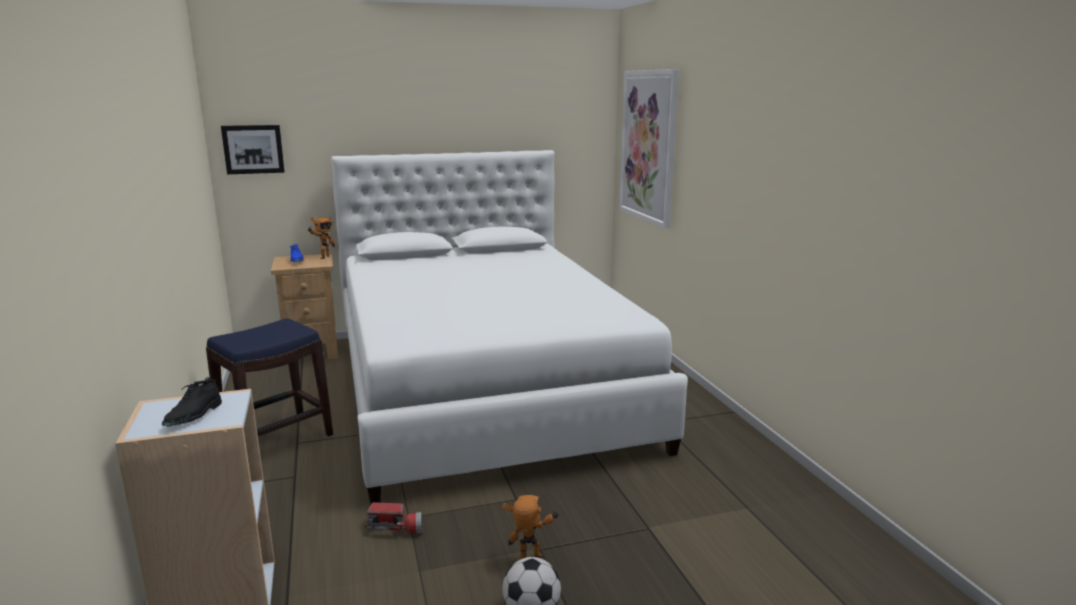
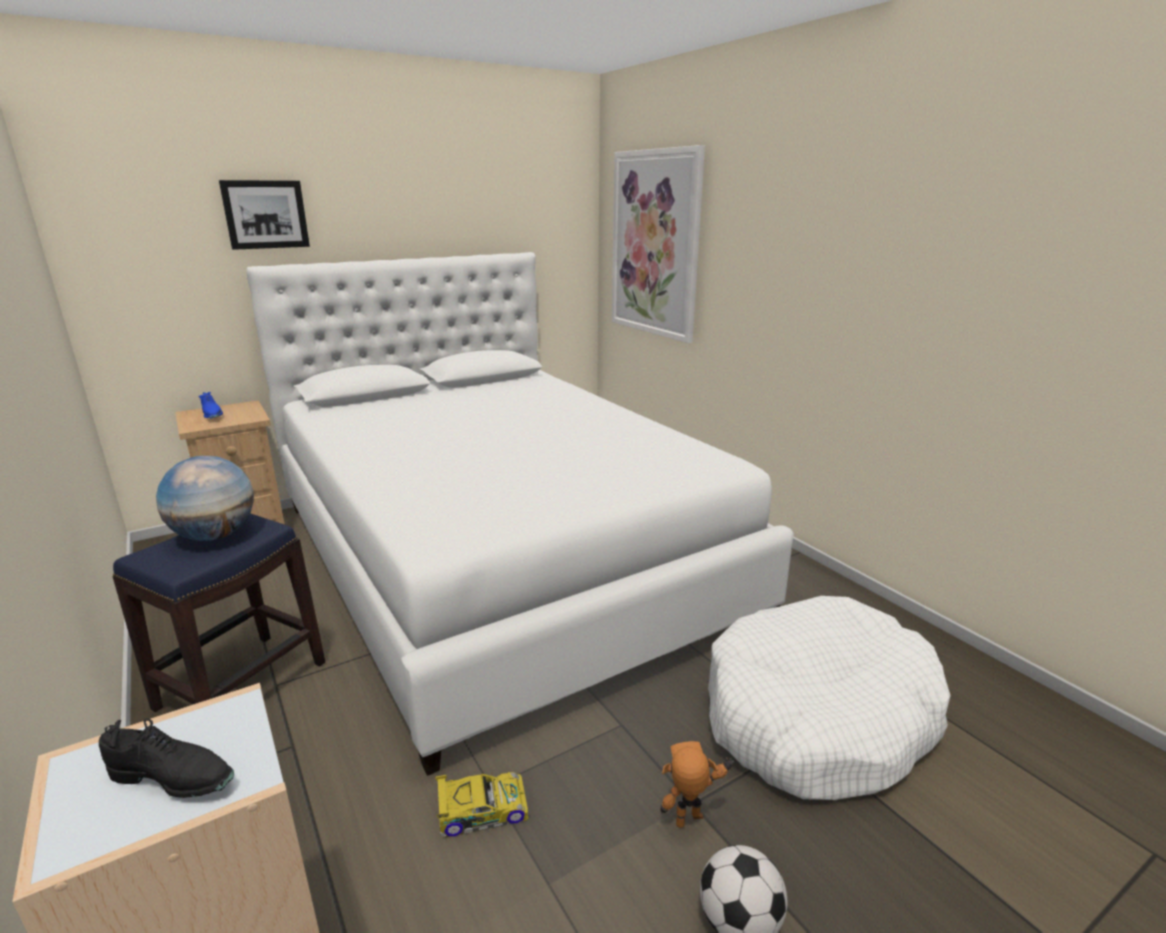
camera: 15 degrees left, 5 degrees up
black shoe [162,377,222,427] -> black shoe turned 75 degrees counterclockwise [99,718,234,798]
picture [221,125,285,174] -> picture moved to [219,180,310,250]
toy robot [308,216,335,259] -> none
flashlight [365,502,422,533] -> toy car [435,772,528,838]
none -> globe [156,456,254,541]
none -> white dog bed [708,596,951,800]

